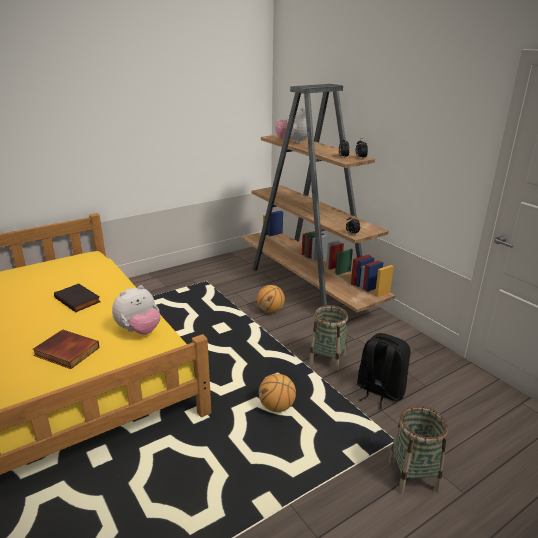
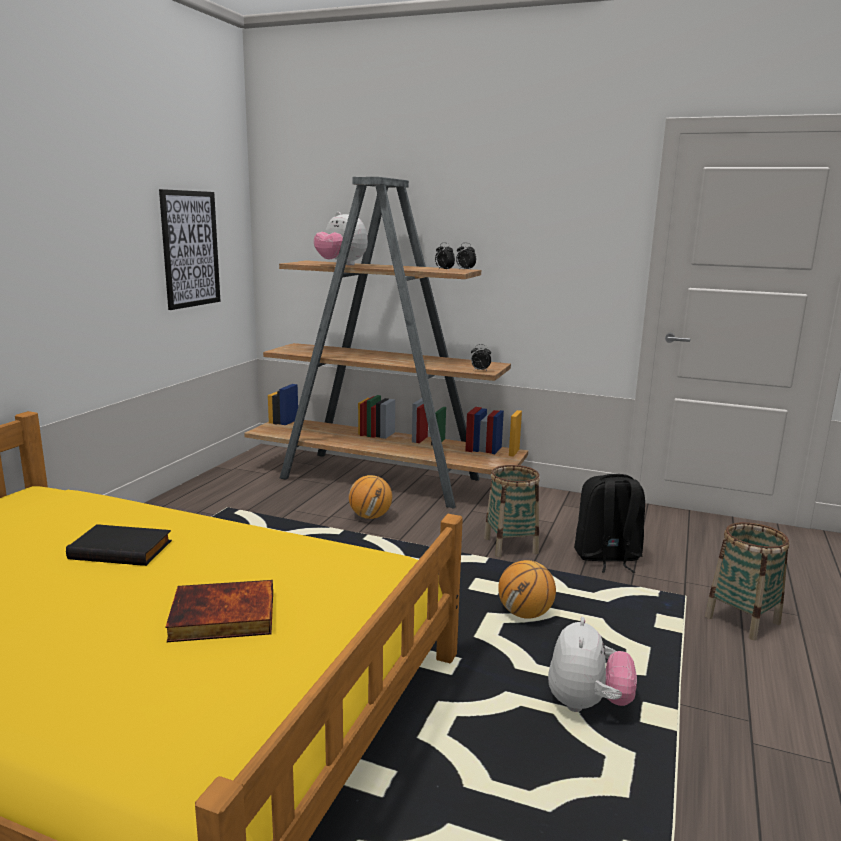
camera: 35 degrees left, 10 degrees down
plush toy [112,285,161,334] -> plush toy moved to [548,617,637,712]
none -> picture [159,189,221,310]

